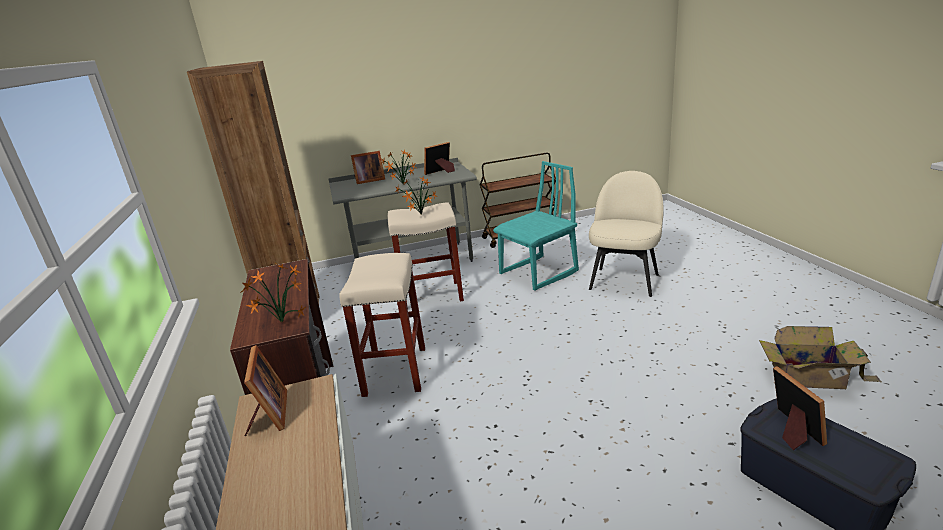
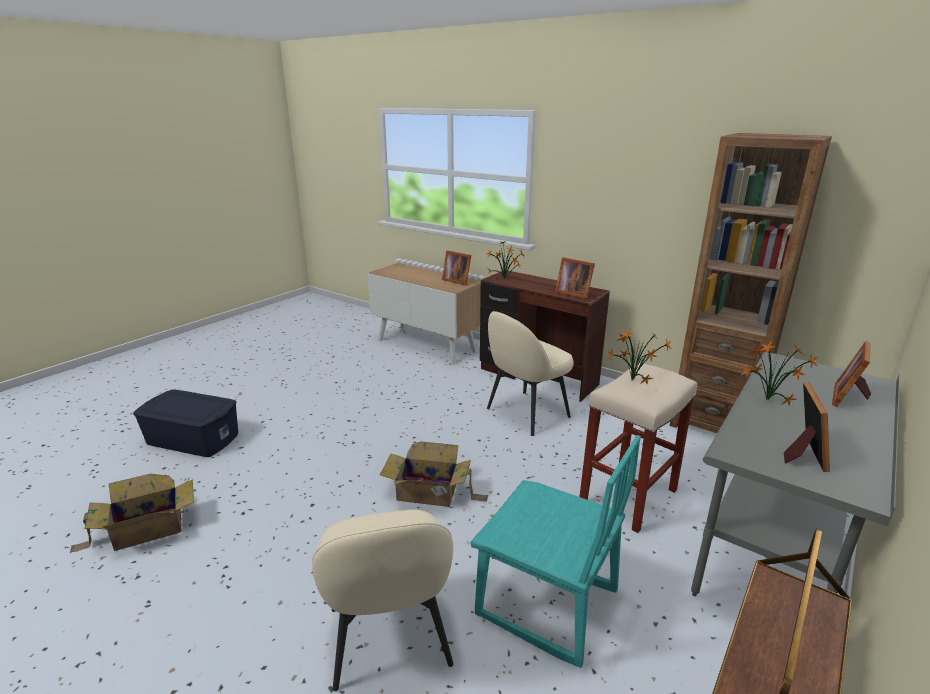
camera: 140 degrees right, 0 degrees up
beige stool [339,253,425,397] -> beige chair [487,311,573,436]
turquoise chair [493,161,579,291] -> turquoise chair turned 75 degrees counterclockwise [470,435,641,668]
picture frame [773,366,827,450] -> picture frame moved to [555,257,595,299]
none -> cardboard box [380,441,488,507]

